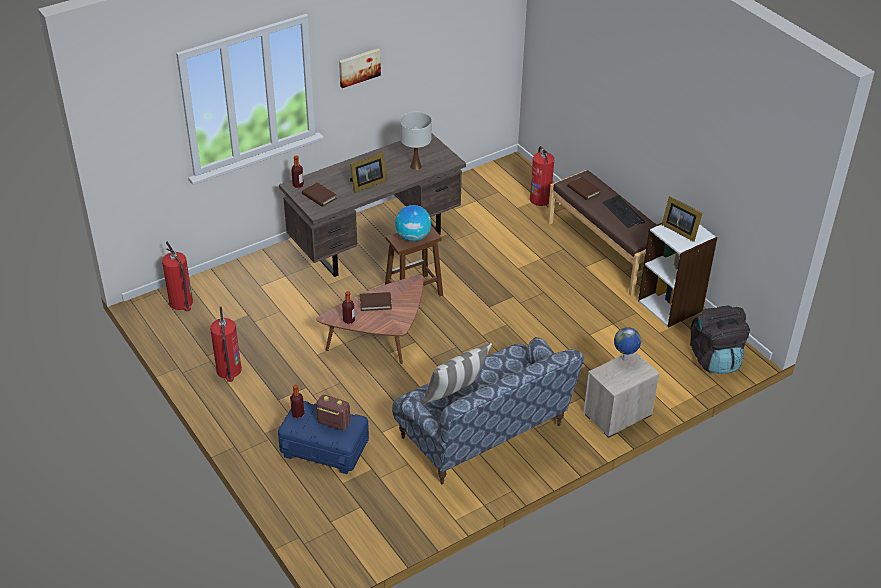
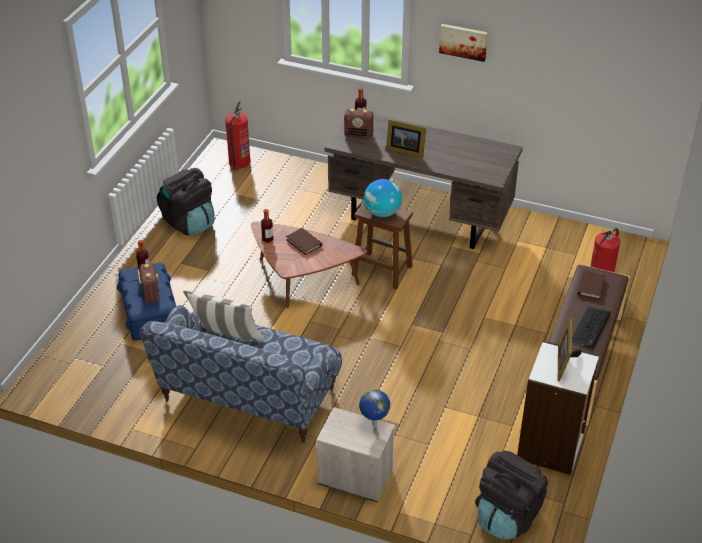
camera: 55 degrees right, 0 degrees up
fire extinguisher [210,306,242,382] -> black backpack [157,168,215,235]
brown book [302,182,337,207] -> radio [344,109,373,139]
white table lamp [400,112,432,170] -> none

